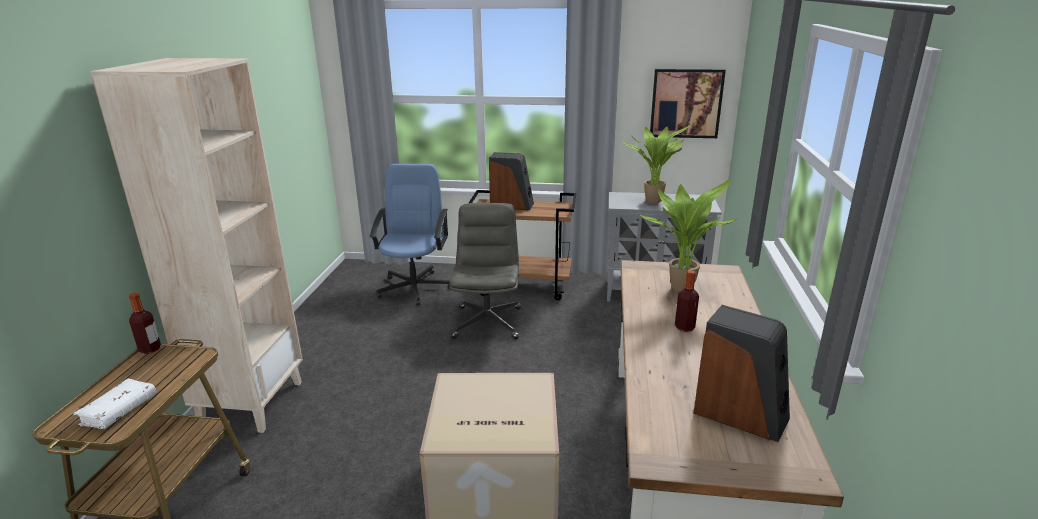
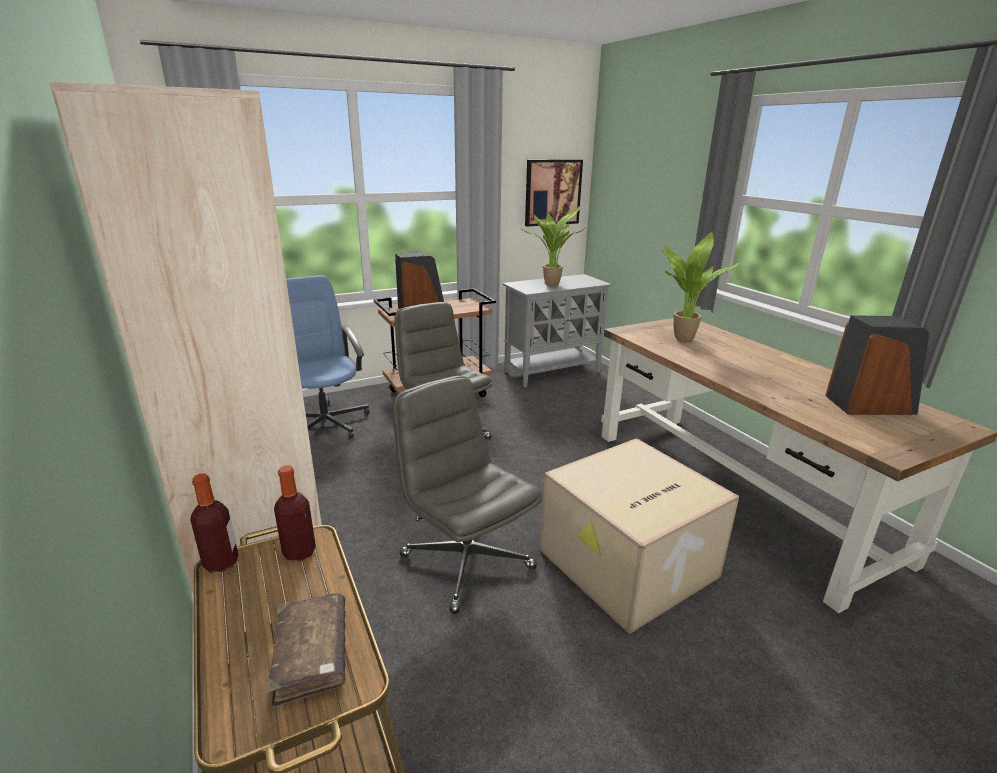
camera: 35 degrees left, 0 degrees up
white book [73,379,157,429] -> brown book [266,593,346,708]
bottle [675,270,699,332] -> bottle moved to [274,465,316,561]
none -> grey office chair [392,376,542,614]

